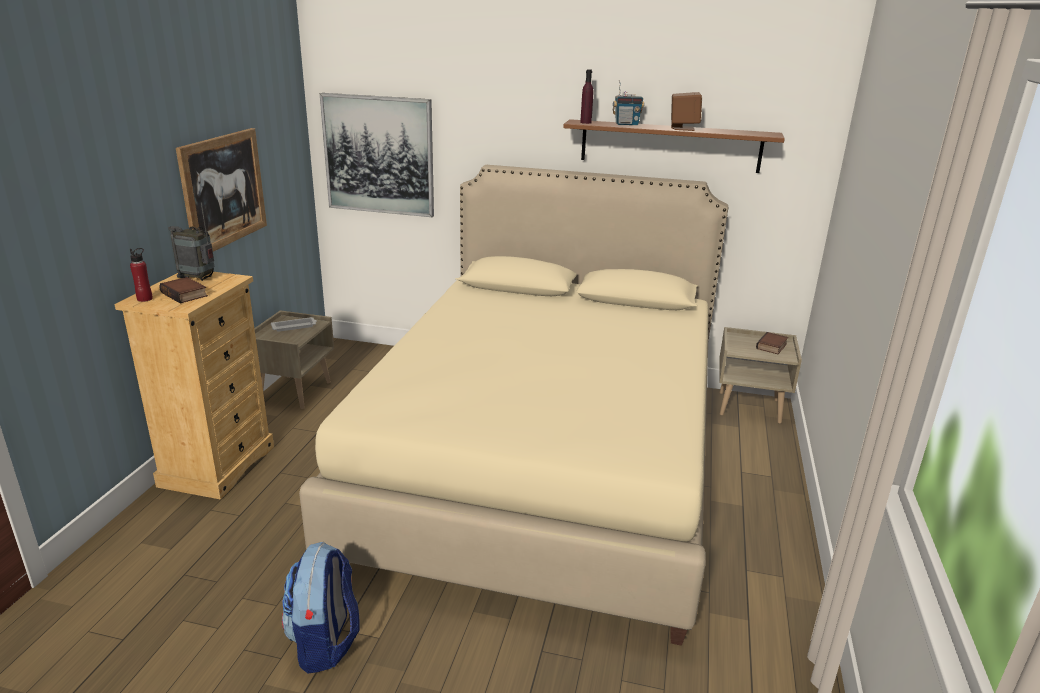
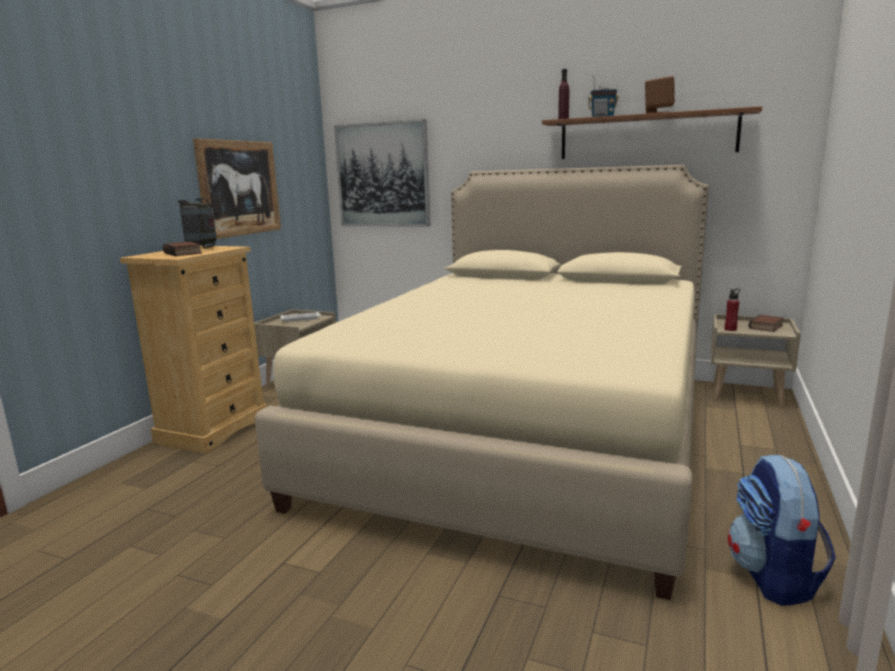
camera: 10 degrees right, 10 degrees down
red bottle [130,248,153,302] -> red bottle moved to [725,289,740,331]
backpack [282,542,360,673] -> backpack moved to [728,454,836,606]

